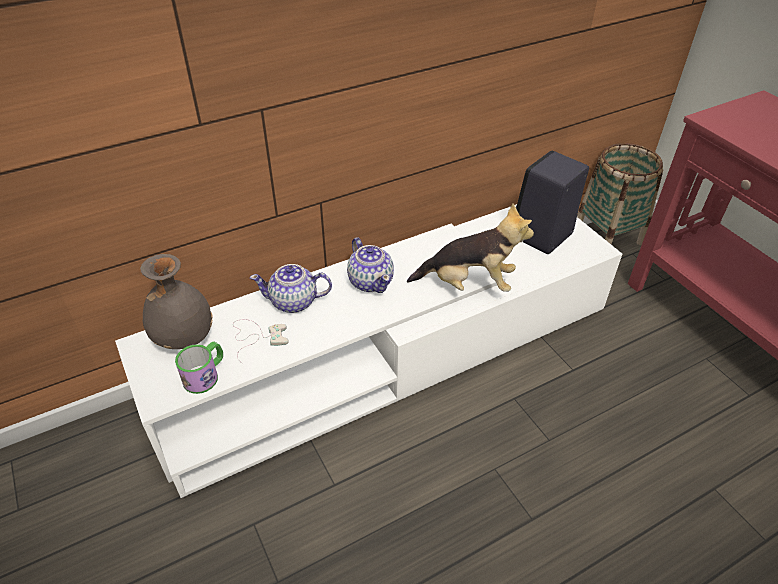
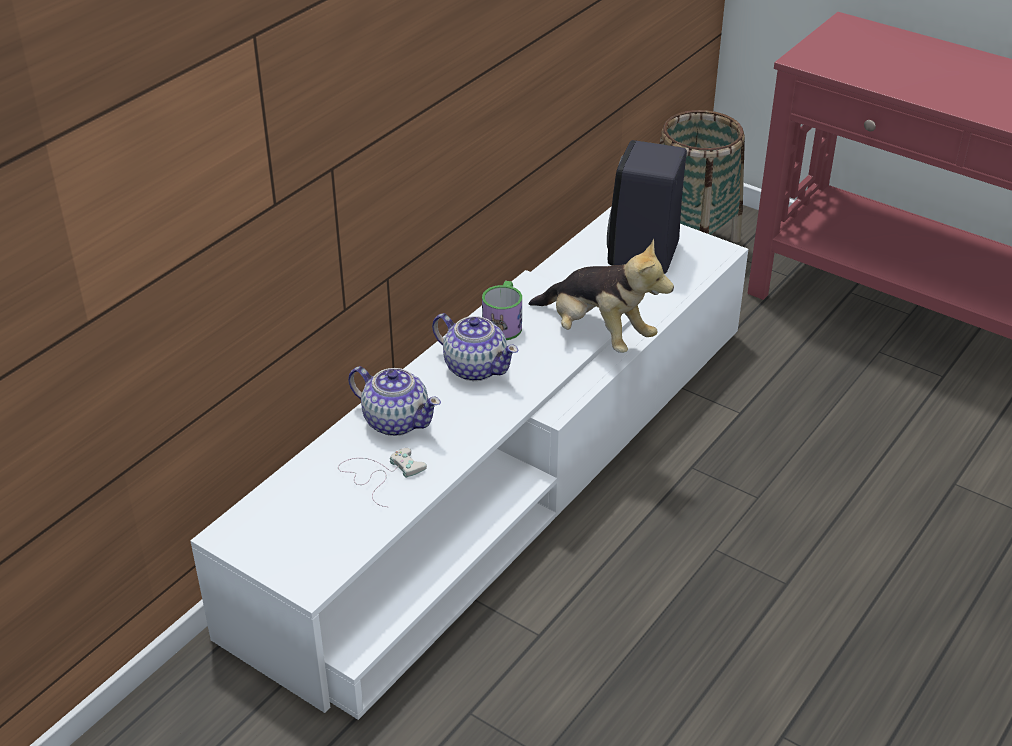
camera: 25 degrees left, 5 degrees down
grey vase [140,254,213,349] -> none
mug [175,341,223,394] -> mug moved to [482,281,522,340]
teapot [250,264,332,313] -> teapot turned 120 degrees counterclockwise [348,366,441,436]
plush toy [407,203,534,292] -> plush toy turned 60 degrees clockwise [528,239,674,353]

